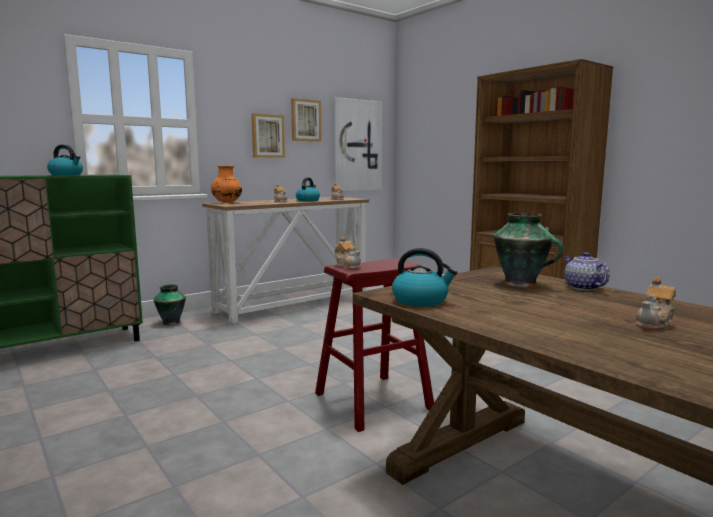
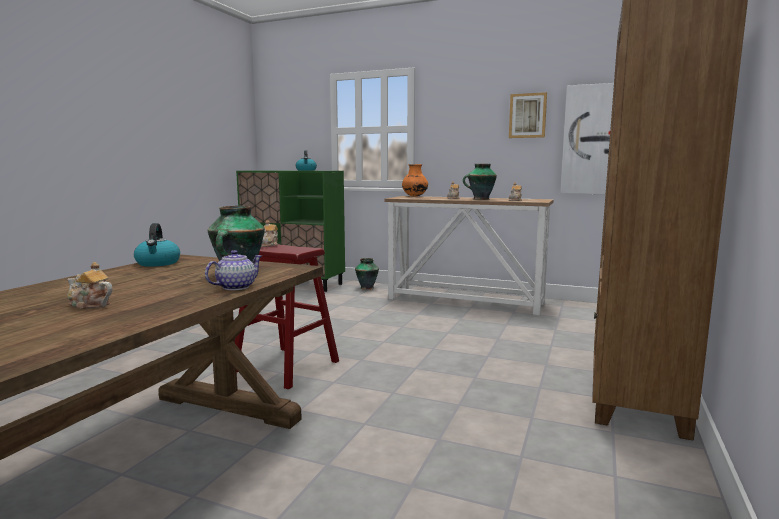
camera: 60 degrees right, 0 degrees up
picture [252,114,285,158] -> none
kettle [296,177,320,201] -> vase [463,164,497,200]

